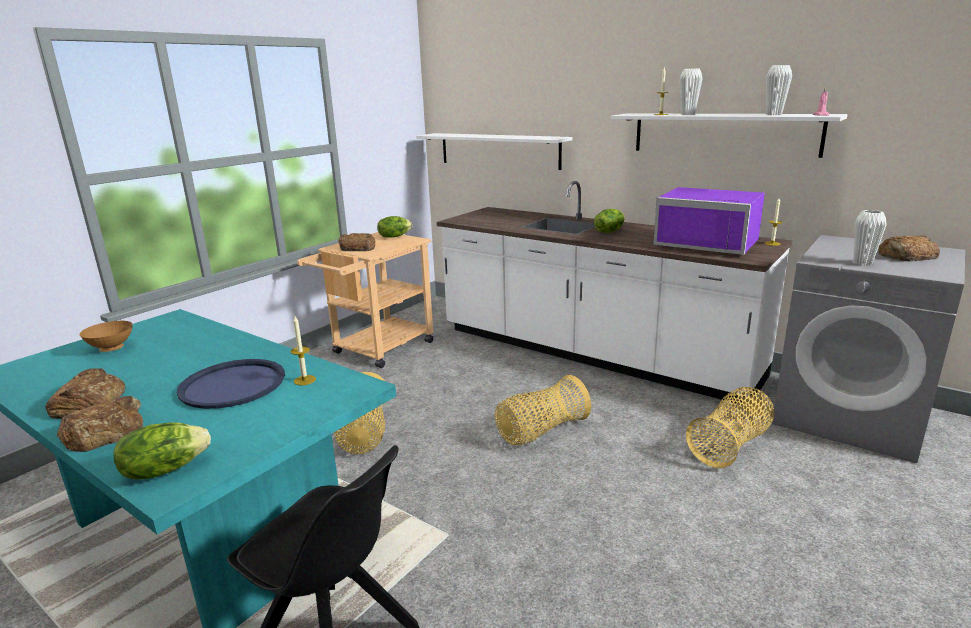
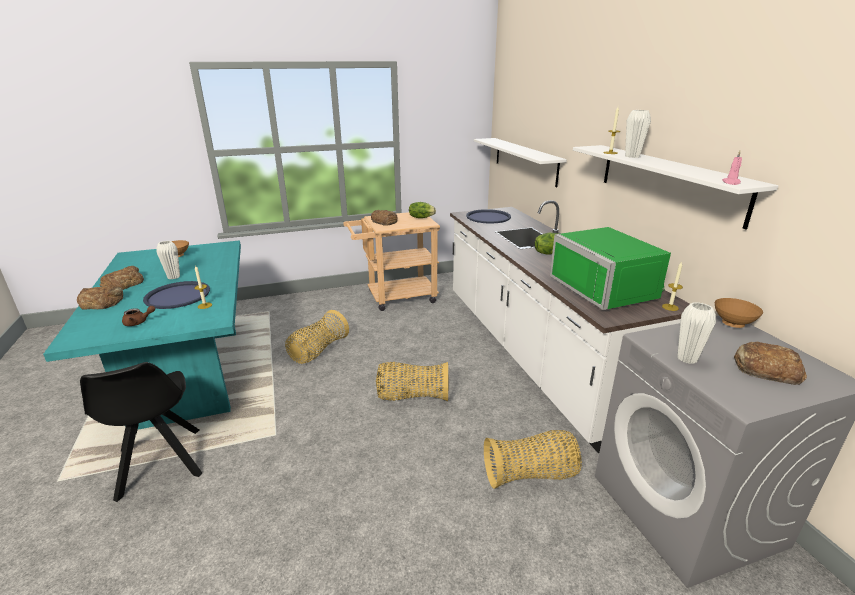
camera: 35 degrees right, 5 degrees up
lettuce [113,422,211,479] -> none
purple microwave [653,187,765,255] -> green microwave [550,227,671,310]
white vase [766,65,792,115] -> white vase moved to [156,241,180,279]
none -> brown teapot [122,306,155,326]
none -> blue tray [466,209,511,223]
none -> brown bowl [715,298,763,328]

